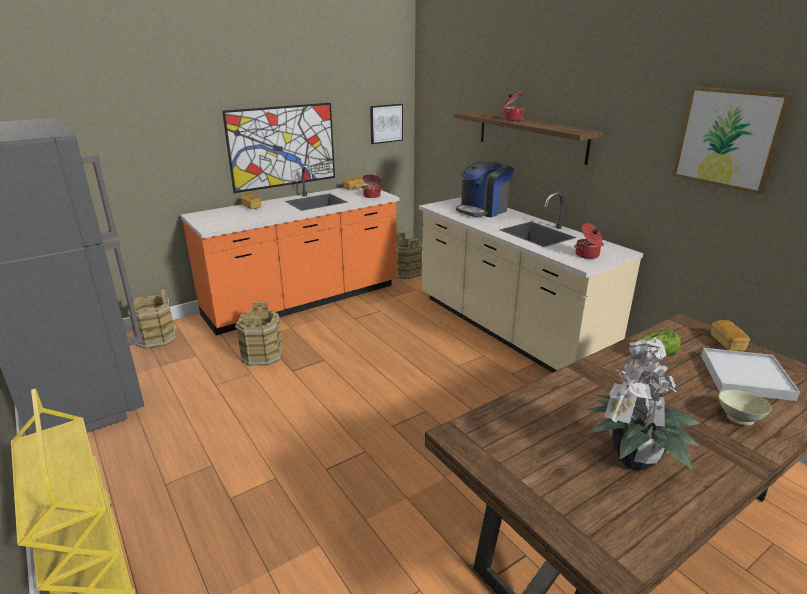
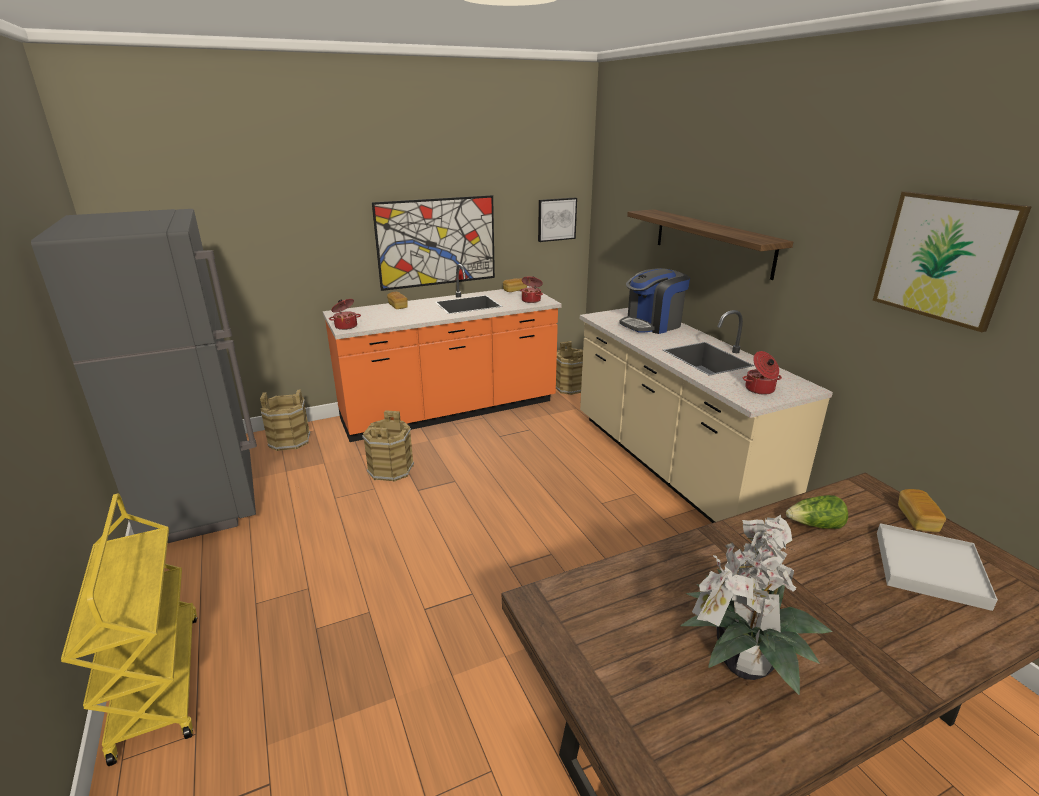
camera: 10 degrees right, 0 degrees up
cooking pot [502,91,526,121] -> cooking pot moved to [329,299,361,330]
beige bowl [719,390,772,426] -> none

